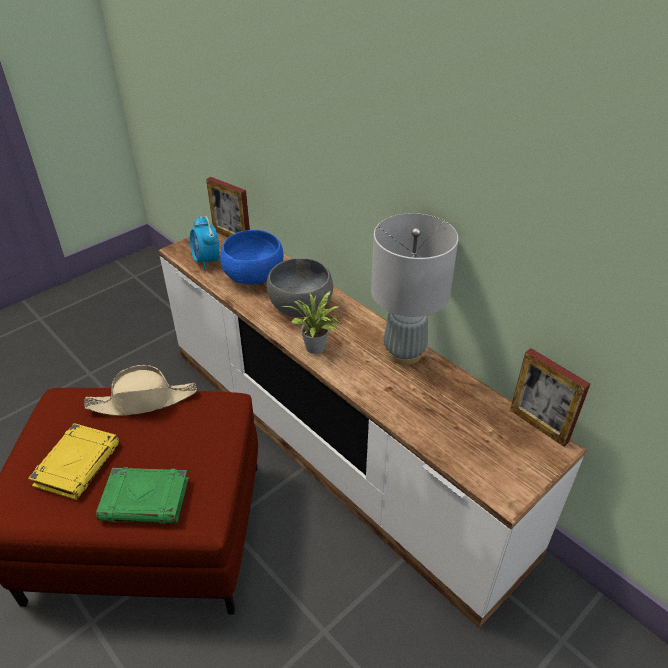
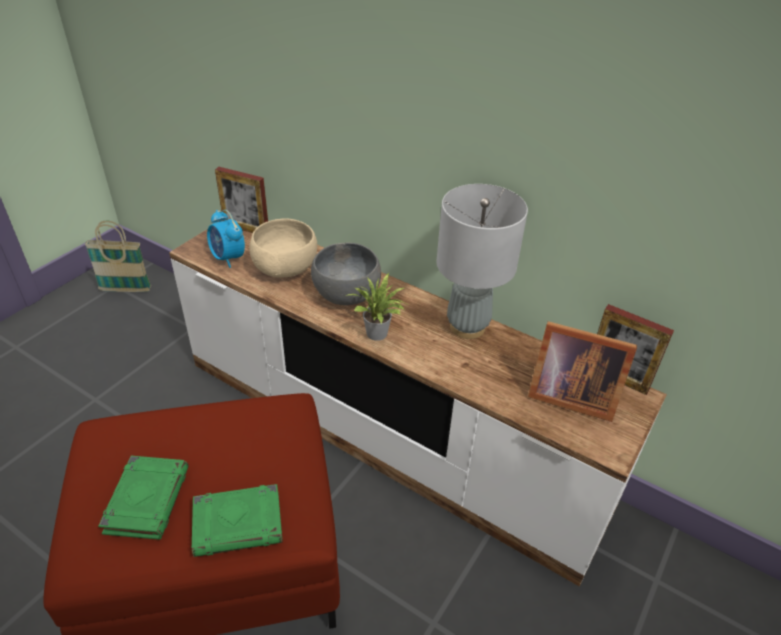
camera: 15 degrees left, 0 degrees up
yellow book [28,423,120,500] -> green book [98,456,189,540]
beige hat [84,365,197,416] -> none
blue bowl [220,230,283,284] -> beige bowl [249,218,317,278]
none -> basket [85,221,151,292]
none -> picture frame [528,321,637,422]

